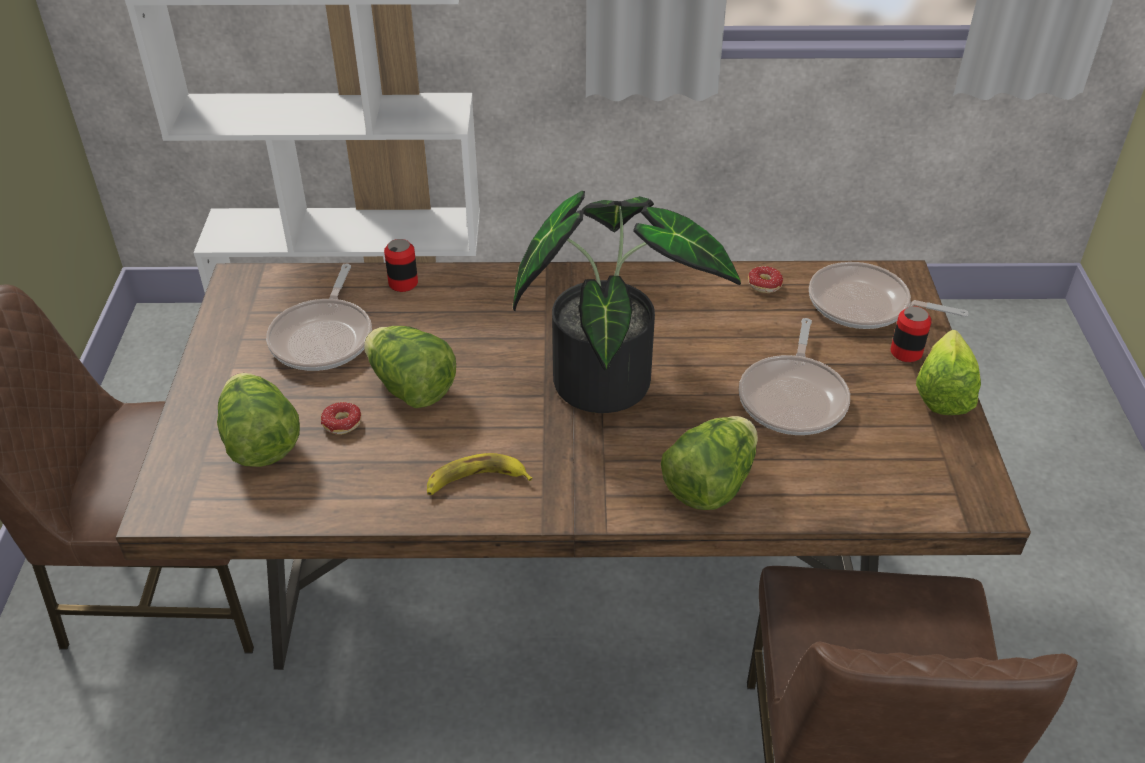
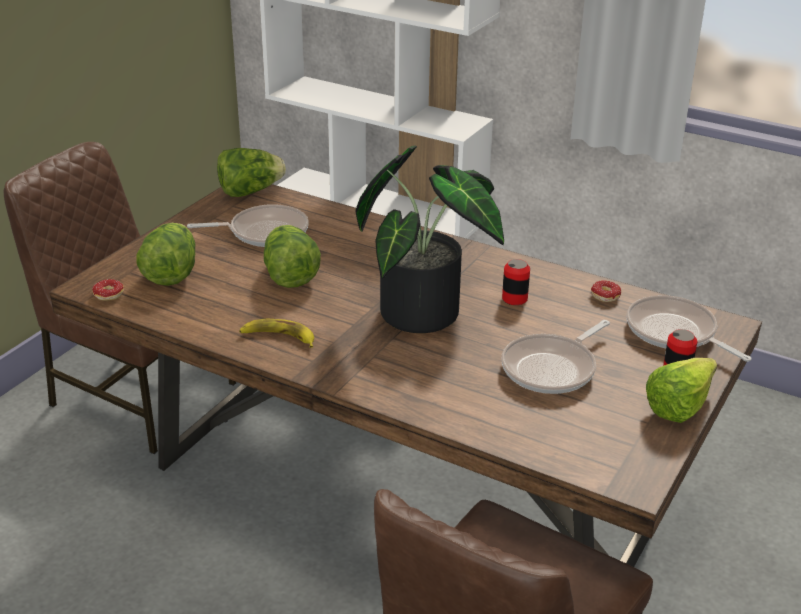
camera: 30 degrees right, 10 degrees down
frying pan [266,264,372,371] -> frying pan turned 135 degrees counterclockwise [187,204,309,247]
donut [321,402,362,435] -> donut moved to [92,279,124,301]
can [384,239,418,292] -> can moved to [502,259,530,305]
lettuce [661,416,758,510] -> lettuce moved to [217,148,286,197]

